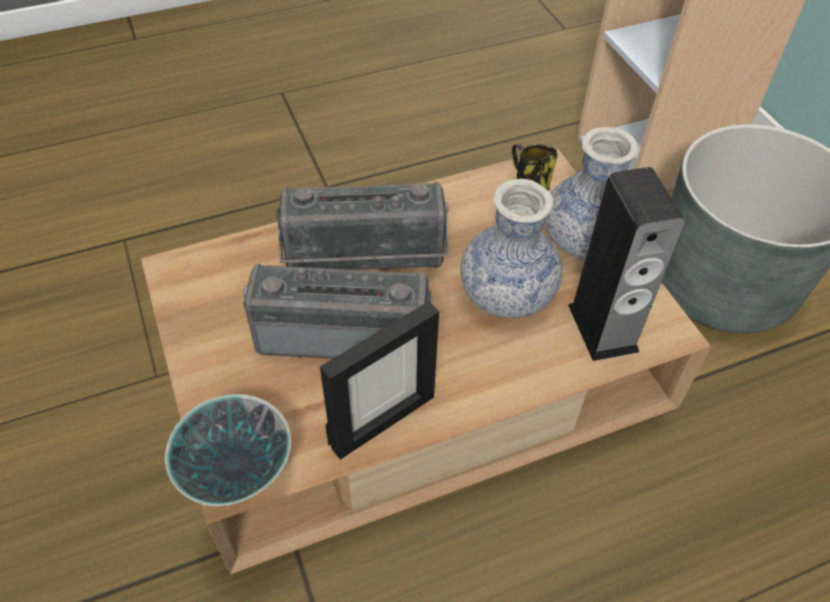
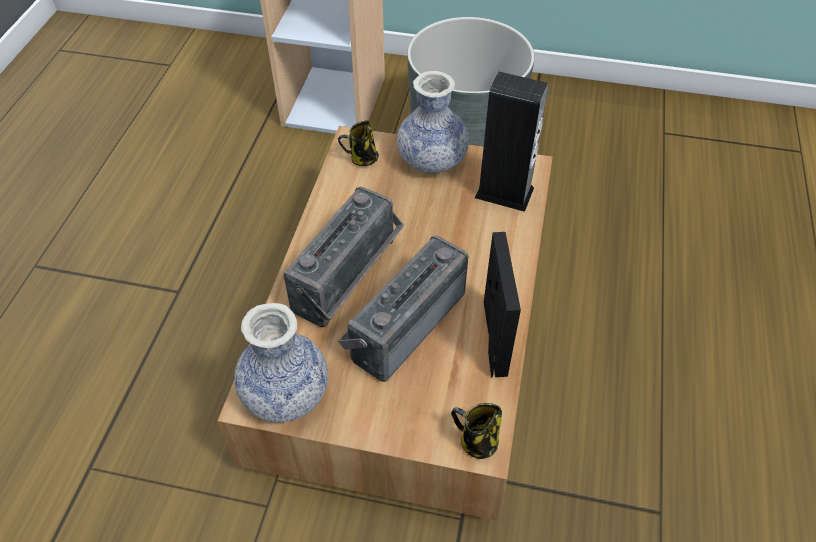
camera: 55 degrees left, 0 degrees up
bowl [165,394,291,506] -> mug [451,403,502,459]
vase [460,179,562,318] -> vase moved to [234,303,328,422]

